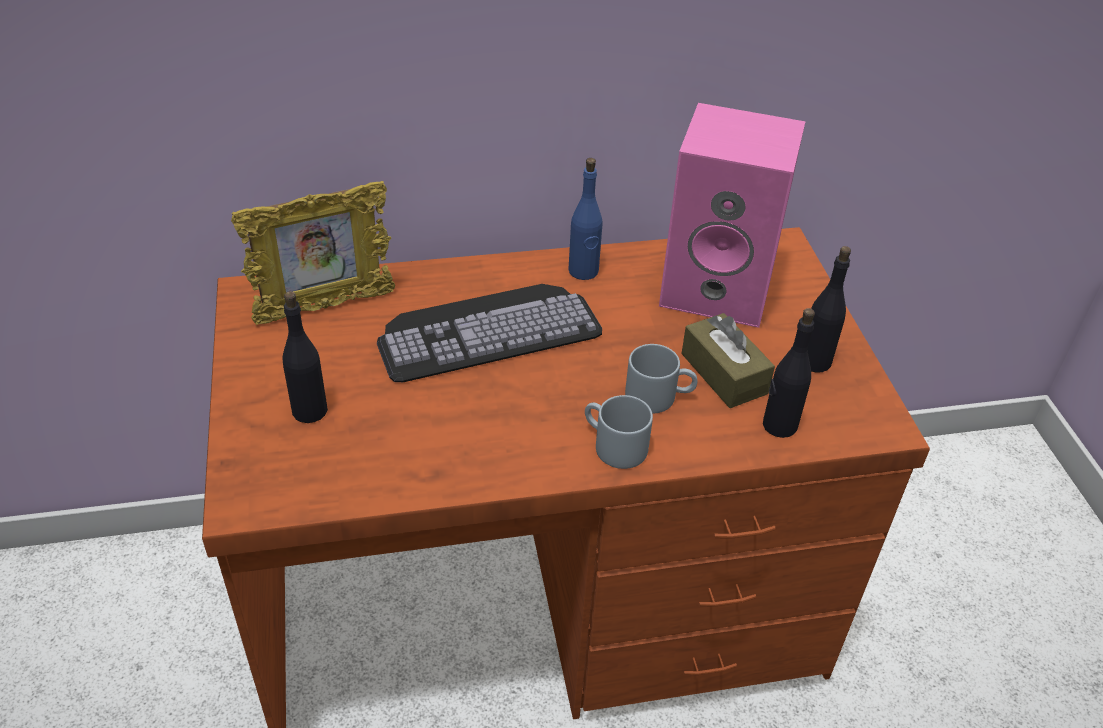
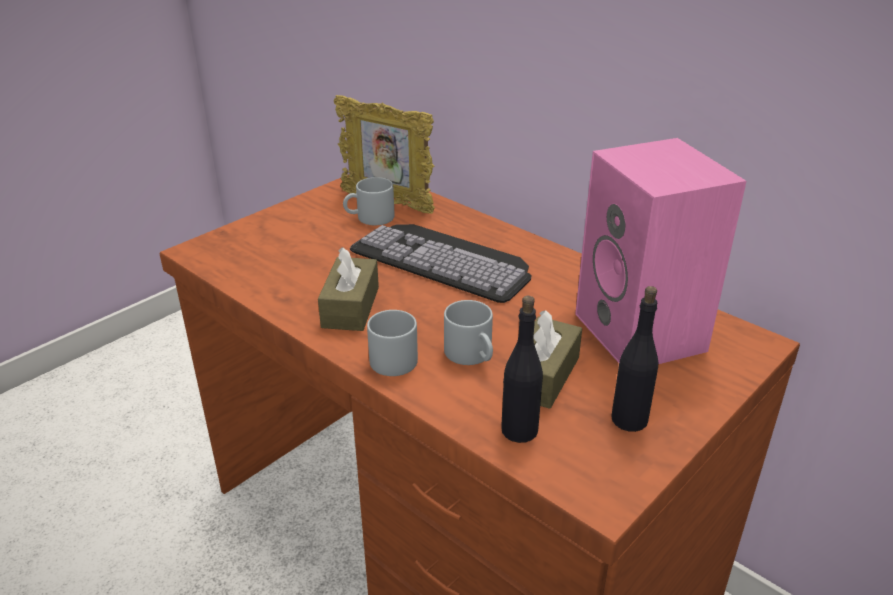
camera: 55 degrees right, 10 degrees down
black bottle [282,291,328,423] -> none
blue bottle [568,158,602,280] -> none
none -> brown tissue box [318,247,379,331]
none -> grey mug [343,177,394,225]

